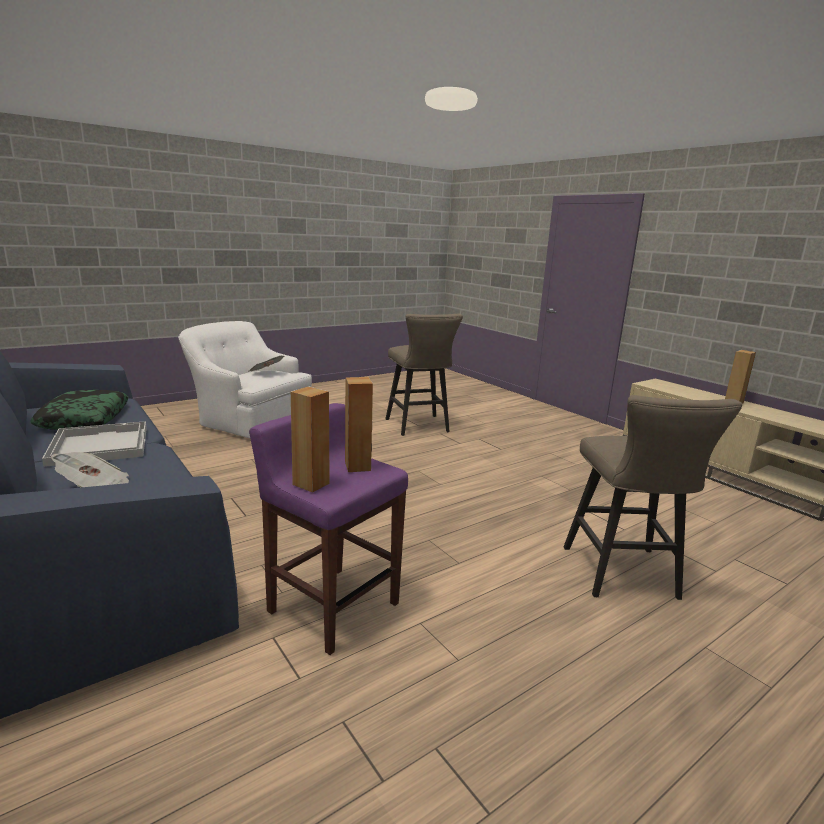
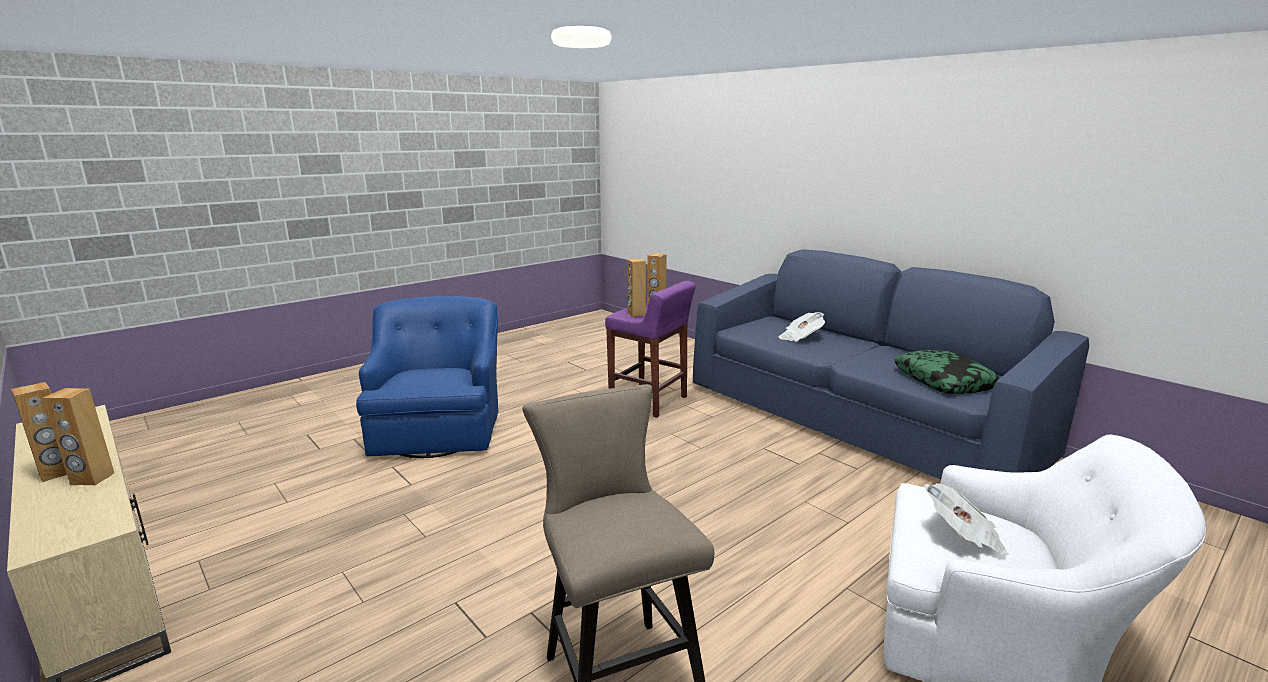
camera: 175 degrees right, 0 degrees up
white tray [42,421,147,467] -> none
beige stool [564,395,742,600] -> blue armchair [356,296,498,458]
none -> brown speaker [43,388,114,485]

